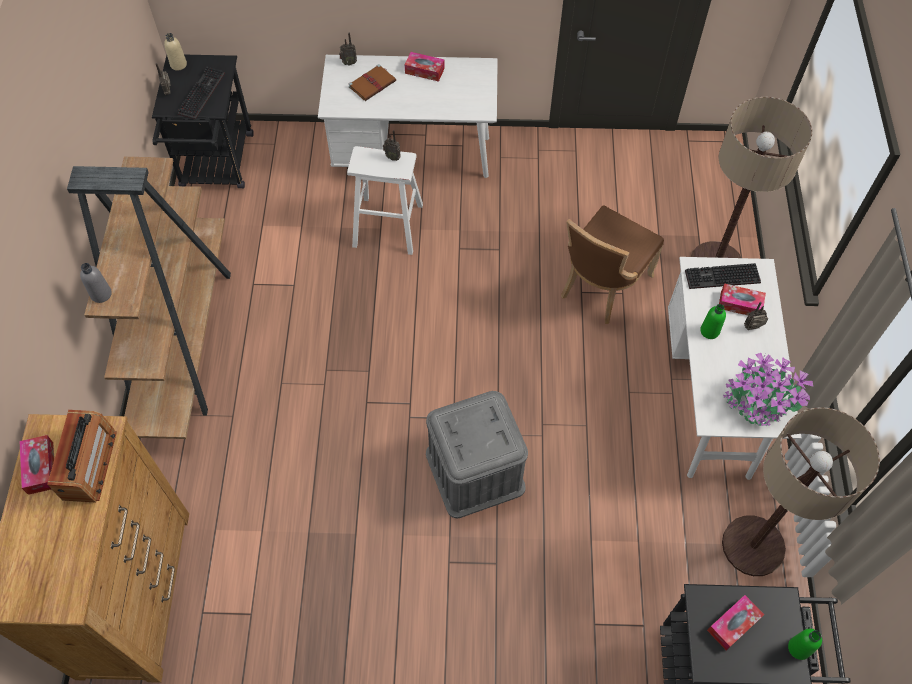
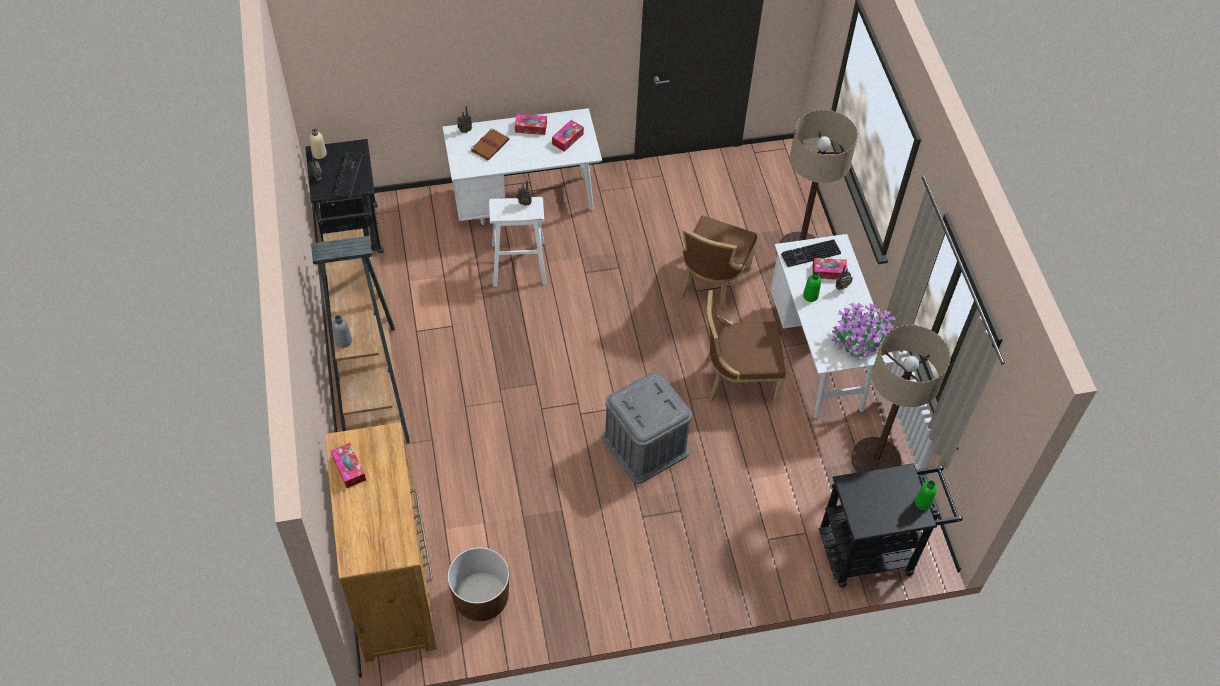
camera: 15 degrees left, 5 degrees down
radio [47,410,117,503] -> none
tissue box [707,595,764,650] -> tissue box moved to [552,120,584,152]
none -> brown planter [447,547,509,621]
none -> brown chair [704,290,786,406]

